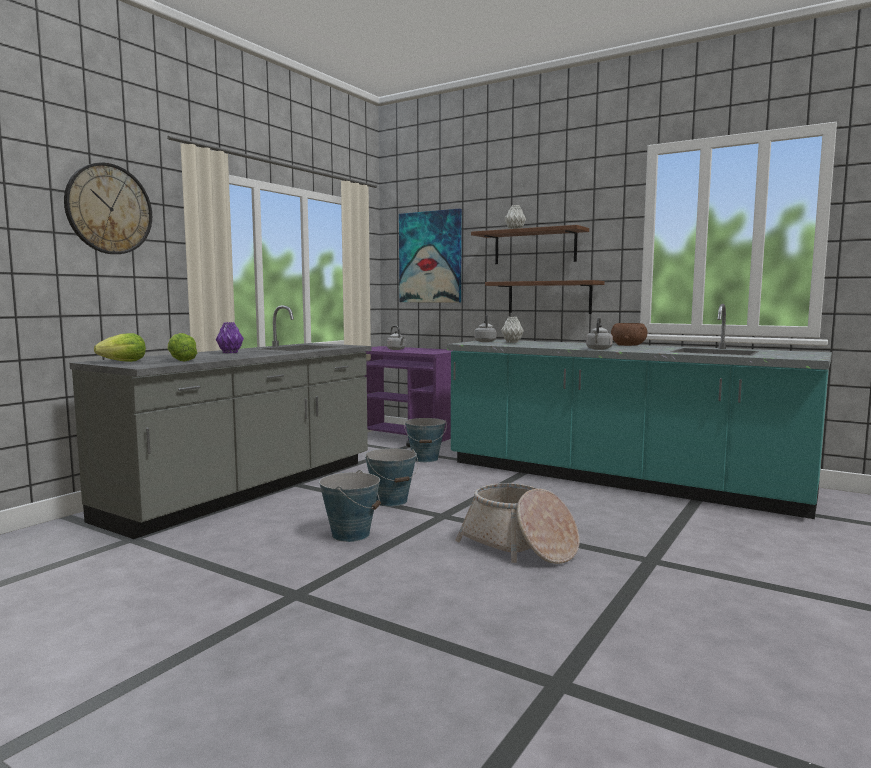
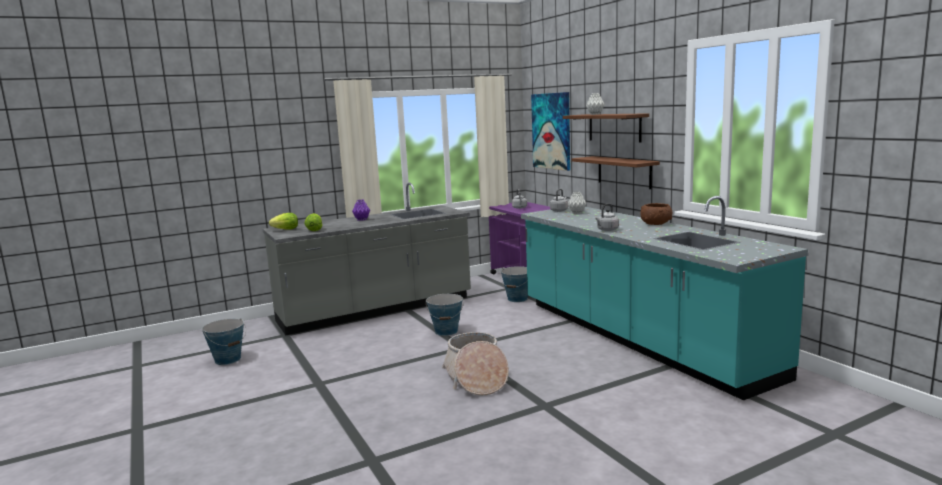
camera: 30 degrees right, 5 degrees up
wall clock [64,162,152,254] -> none
bucket [319,470,381,542] -> bucket moved to [202,318,246,365]

